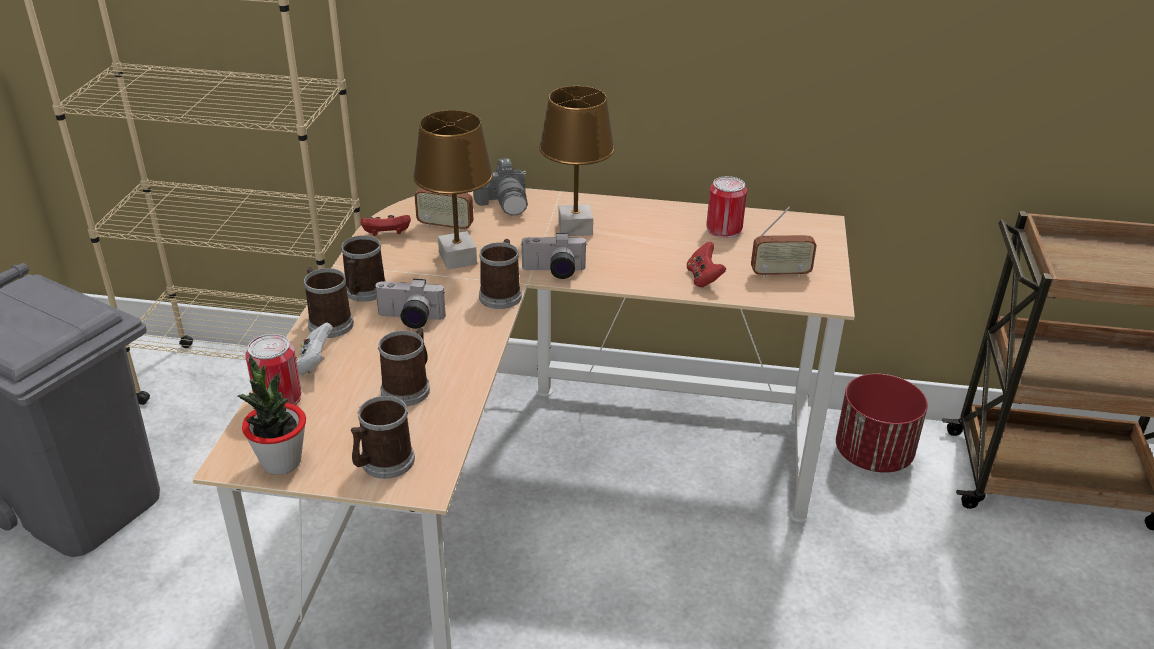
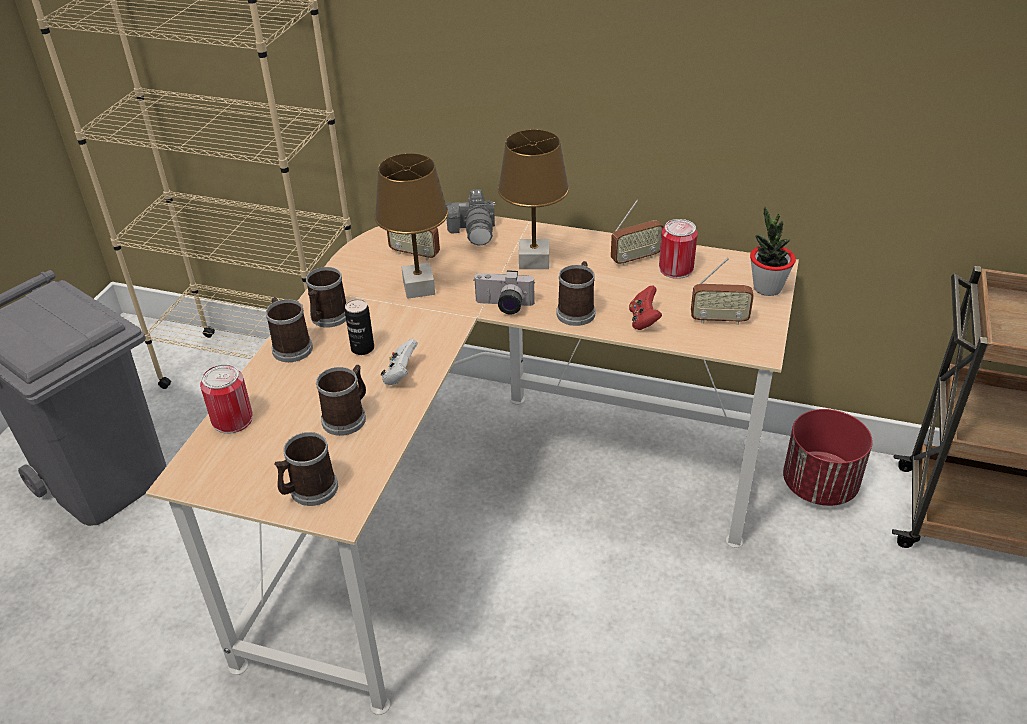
camera: 10 degrees right, 5 degrees up
potted plant [238,355,306,475] -> potted plant moved to [750,207,796,296]
white game controller [296,323,333,375] -> white game controller moved to [381,339,418,385]
red game controller [360,215,411,236] -> none
camera [374,279,446,329] -> can [345,299,374,355]
mug [479,239,522,309] -> mug moved to [556,261,595,326]
none -> radio [611,200,664,266]

